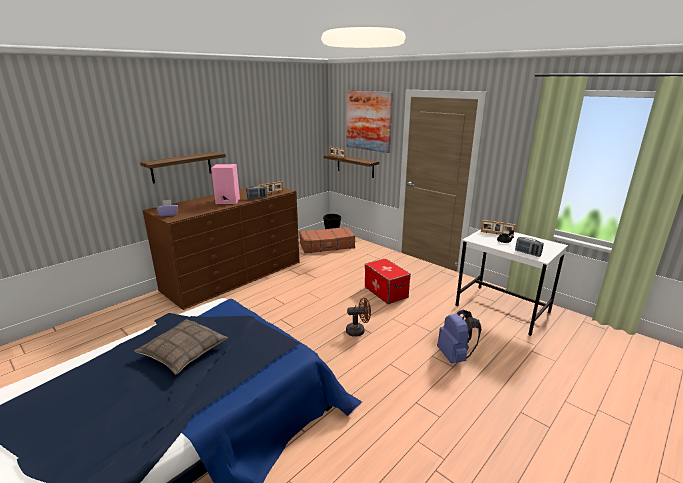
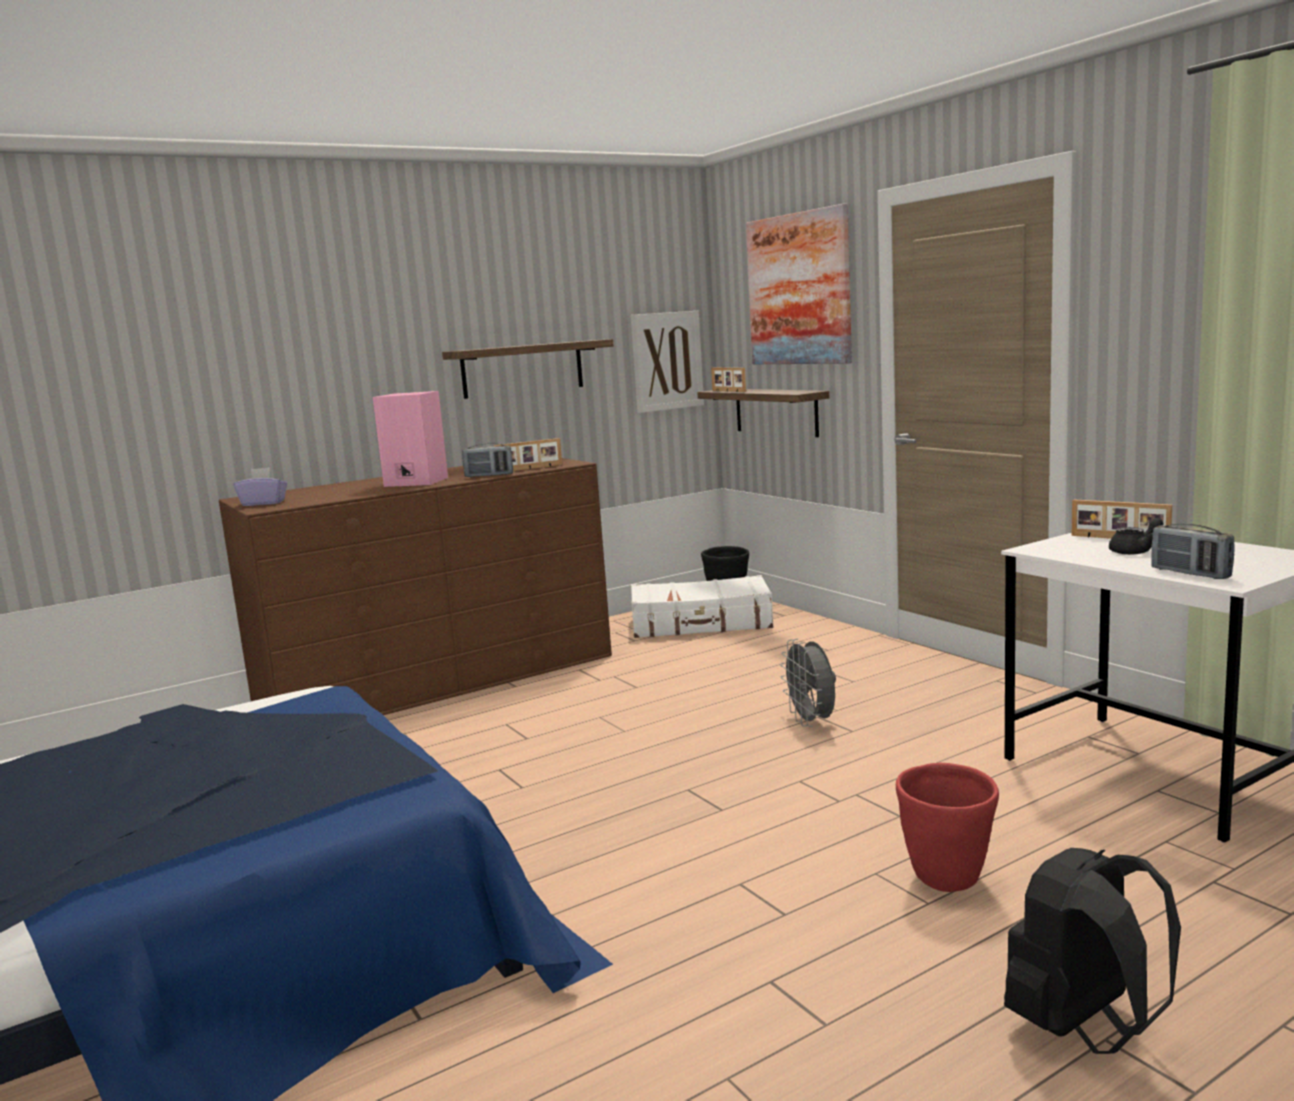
camera: 15 degrees right, 10 degrees down
pillow [134,319,228,375] -> none
shelf [140,152,226,183] -> shelf moved to [442,339,614,399]
brown suitcase [299,226,355,254] -> white suitcase [631,575,773,638]
brown fan [346,298,371,337] -> none
storage box [365,258,411,304] -> grey fan [780,639,836,727]
blue backpack [437,310,482,363] -> red planter [896,763,999,892]
none -> picture [631,311,704,413]
none -> black backpack [1004,848,1181,1054]

